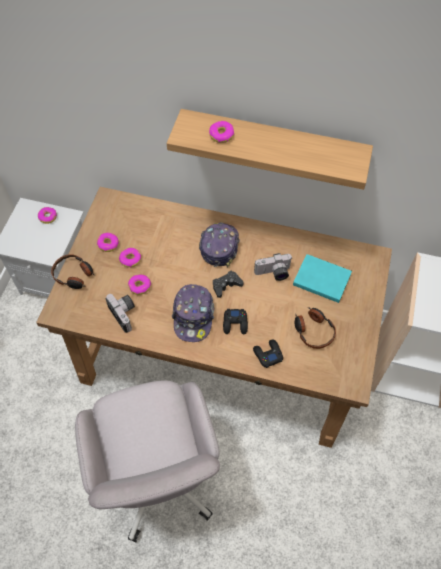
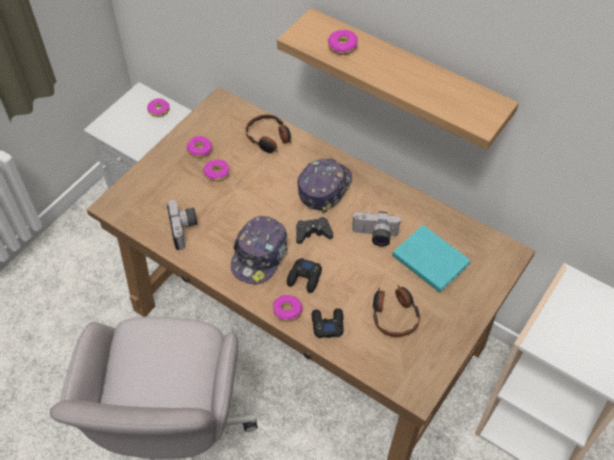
camera: 20 degrees right, 5 degrees down
headphones [51,254,95,289] -> headphones moved to [246,114,291,153]
donut [128,275,151,295] -> donut moved to [273,295,303,322]

